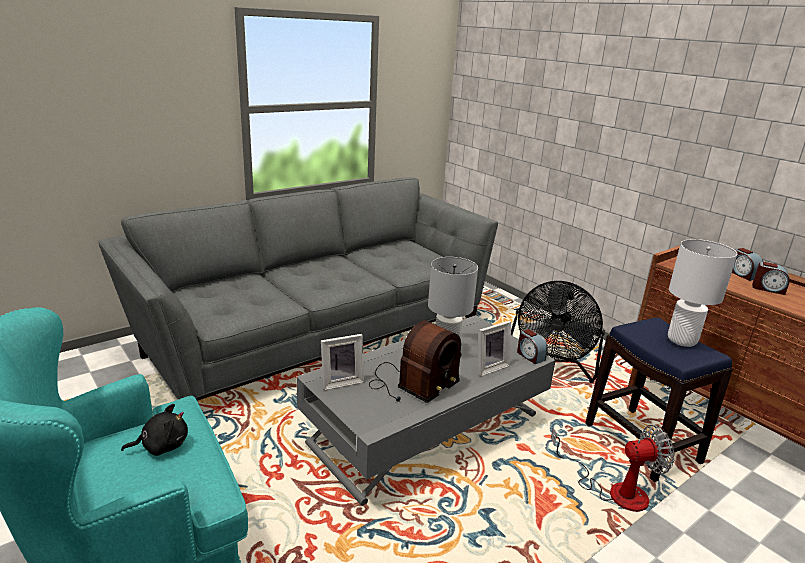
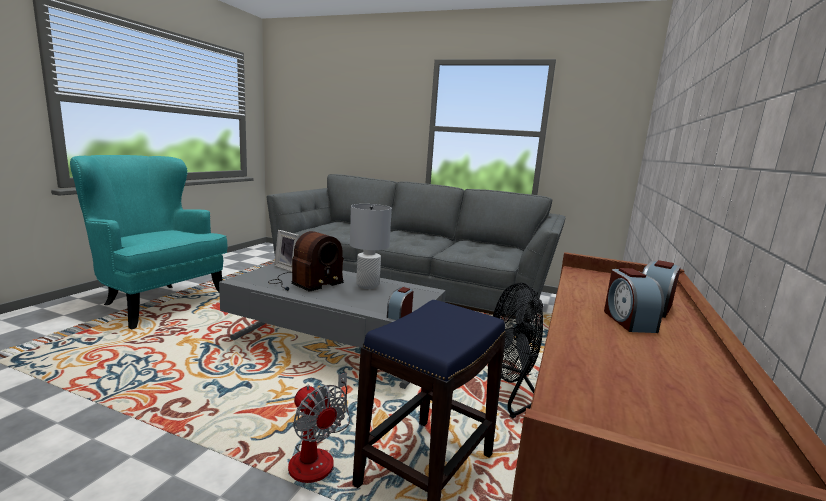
camera: 60 degrees right, 10 degrees down
black plush toy [121,404,188,456] -> none
radio [369,321,462,403] -> radio turned 60 degrees counterclockwise [268,231,344,292]
picture frame [479,321,511,376] -> none
white table lamp [668,239,737,347] -> none

